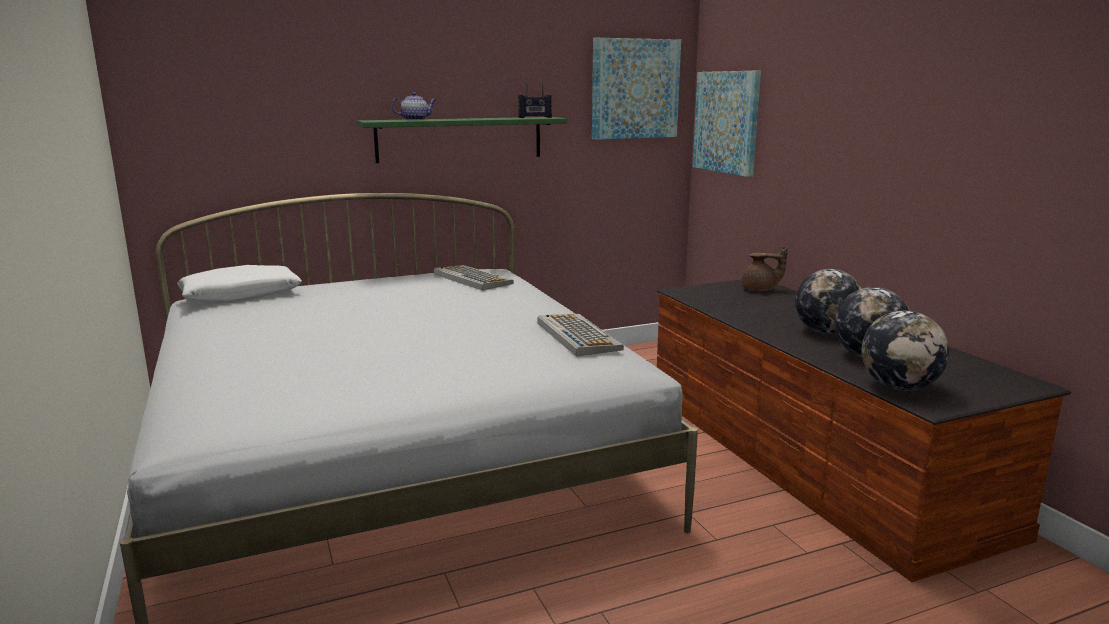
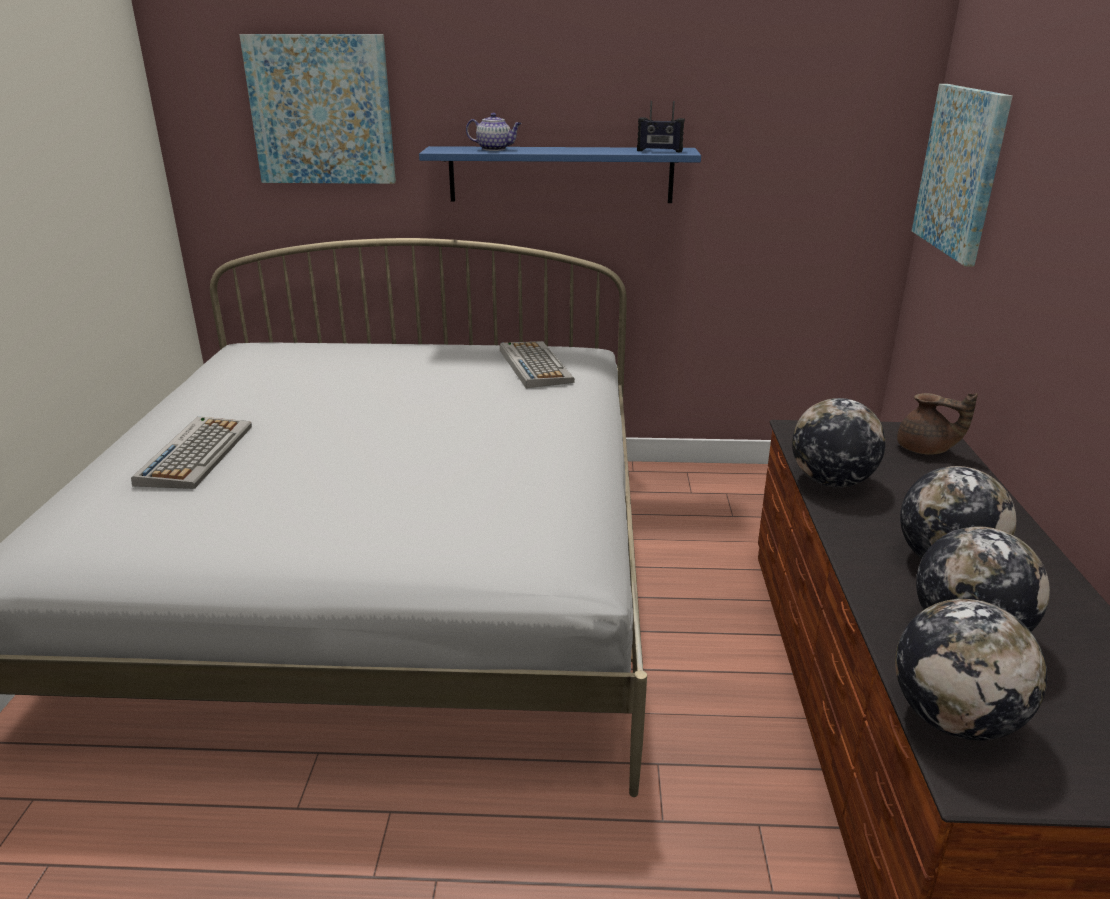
camera: 25 degrees right, 10 degrees up
white pillow [177,265,302,303] -> none
green shelf [357,117,567,163] -> blue shelf [419,146,701,203]
keyboard [537,314,624,356] -> keyboard moved to [131,416,252,489]
picture [592,38,681,140] -> picture moved to [239,34,396,184]
none -> globe [792,398,886,487]

